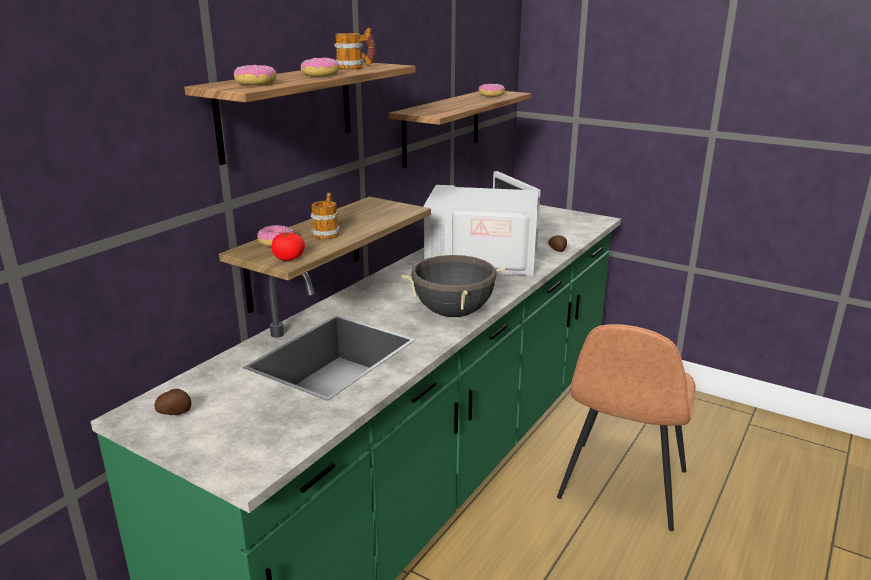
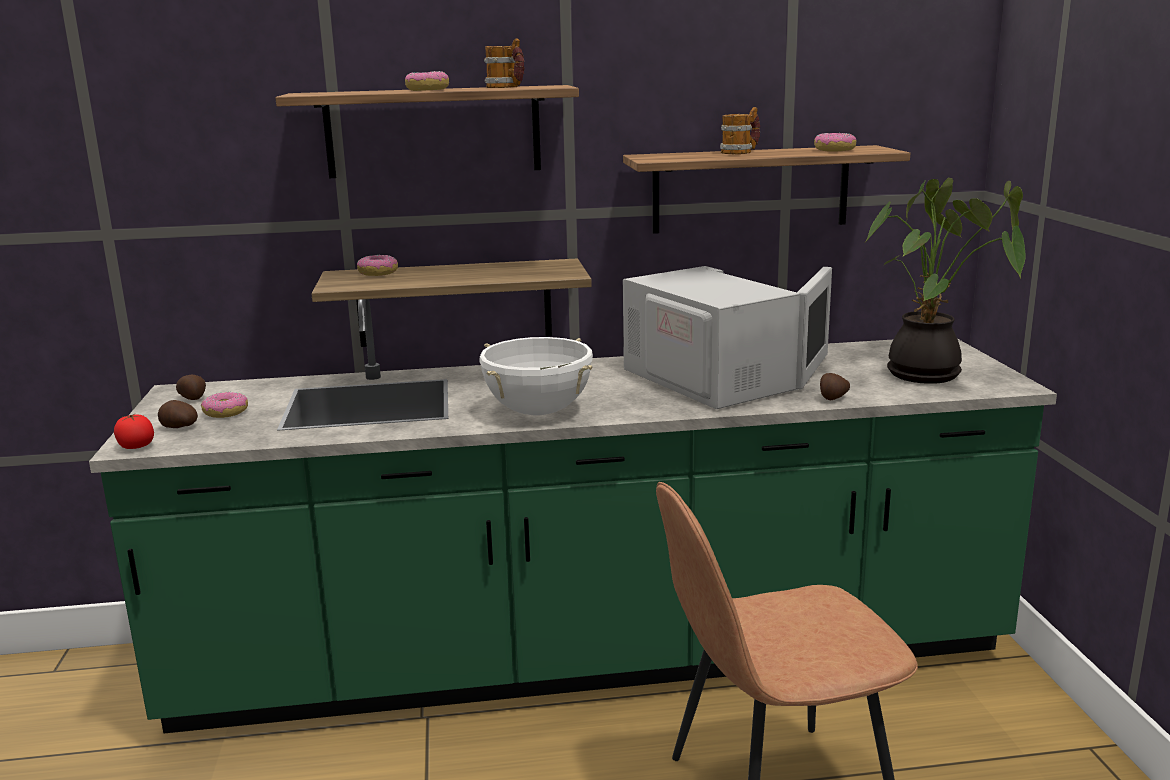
camera: 50 degrees right, 5 degrees down
donut [234,65,277,85] -> donut moved to [201,392,248,418]
tomato [271,232,305,261] -> tomato moved to [114,414,154,449]
mug [311,193,340,239] -> mug moved to [720,107,760,154]
black cooking pot [401,254,505,317] -> white cooking pot [479,337,593,415]
none -> potato [158,400,198,428]
none -> potted plant [865,178,1026,384]

